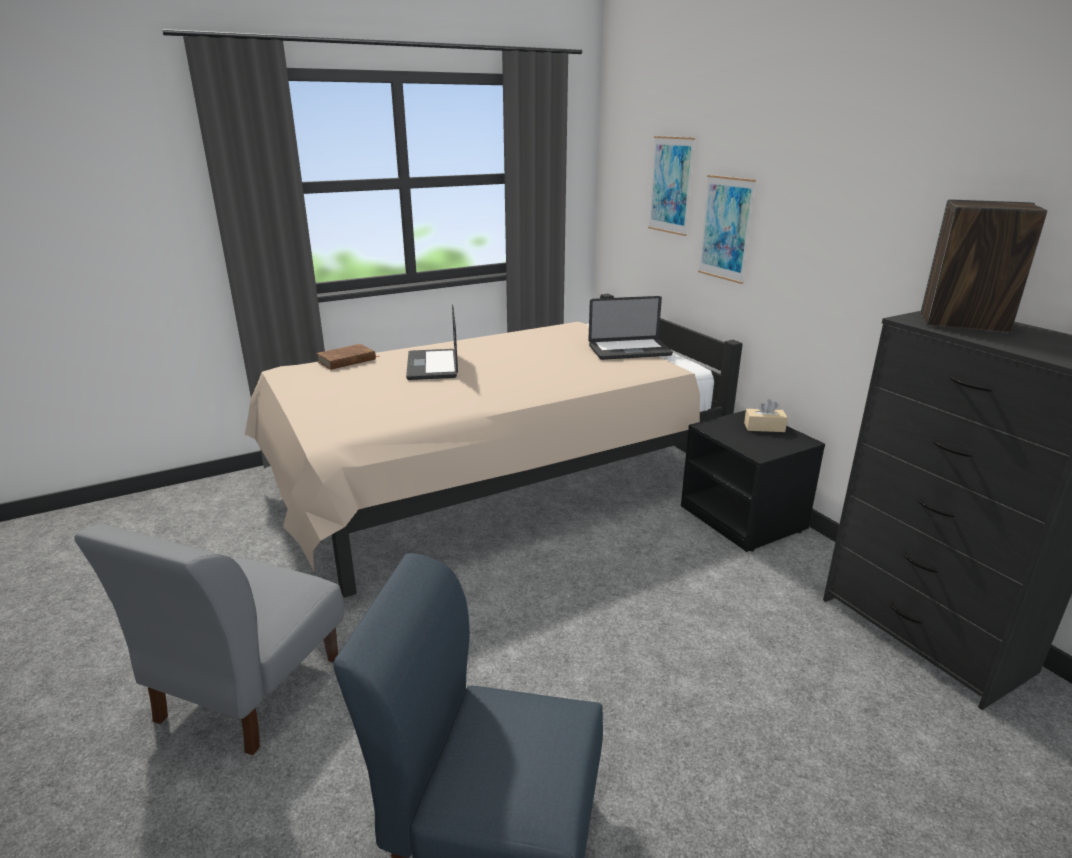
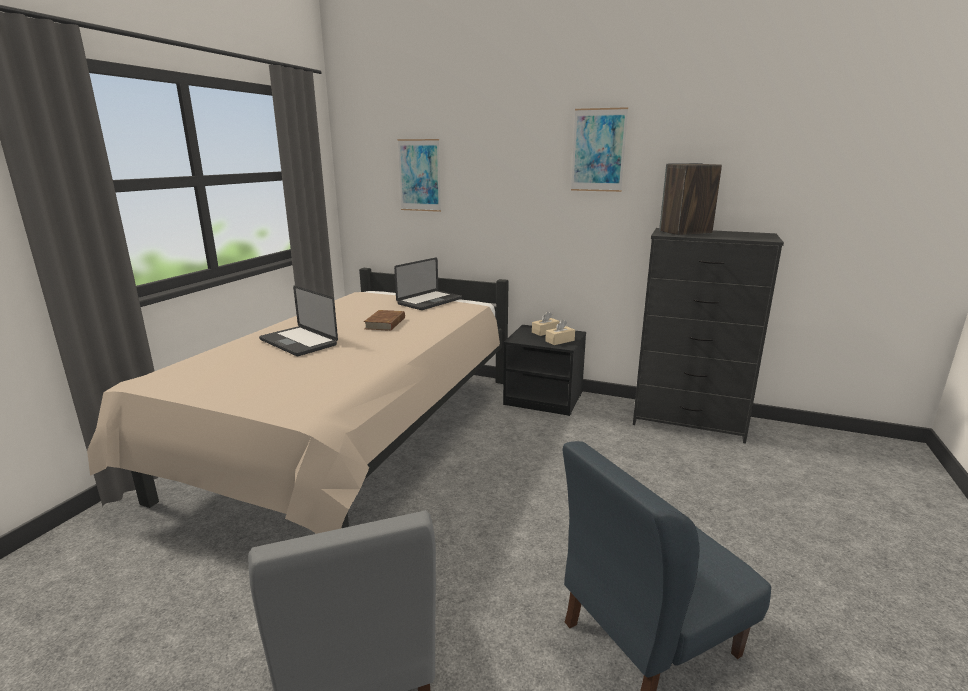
camera: 40 degrees left, 5 degrees down
brown book [316,344,380,370] -> brown book moved to [364,310,405,331]
picture [698,175,756,284] -> picture moved to [571,107,628,192]
none -> beige tissue box [545,320,575,345]

